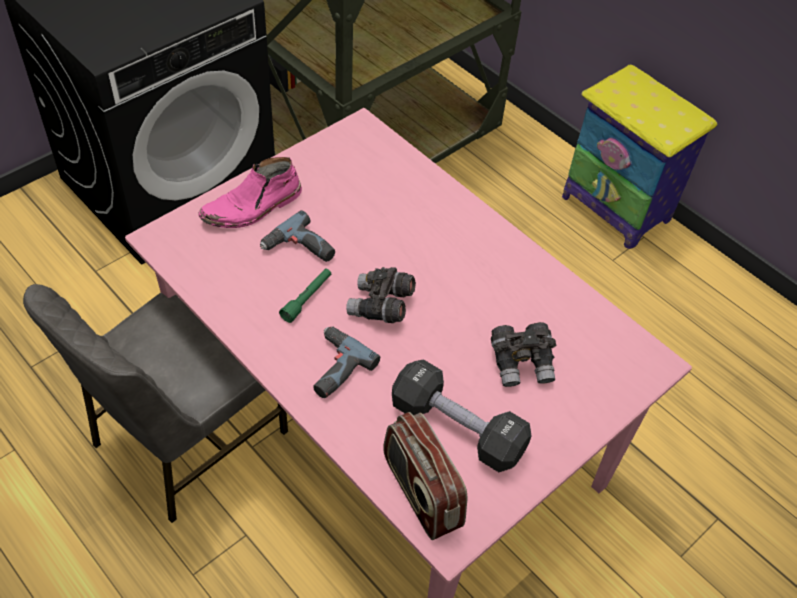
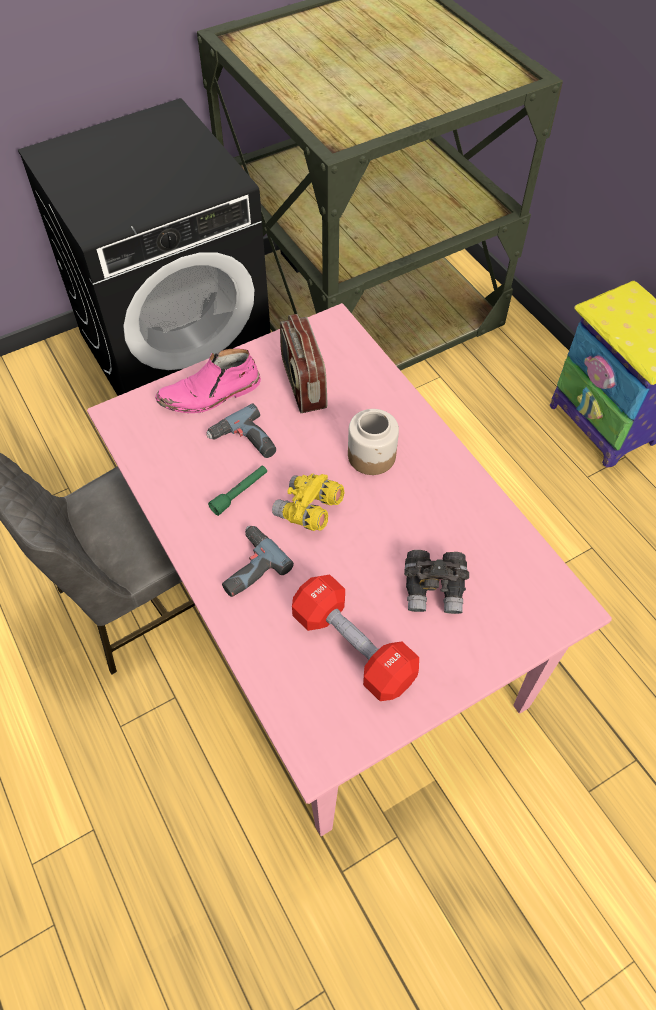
camera: 15 degrees right, 5 degrees up
grey binoculars [346,267,416,323] -> yellow binoculars [272,474,345,531]
radio [383,412,467,540] -> radio moved to [280,314,327,413]
black dumbbell [392,360,532,472] -> red dumbbell [292,575,419,701]
none -> jar [348,409,399,475]

